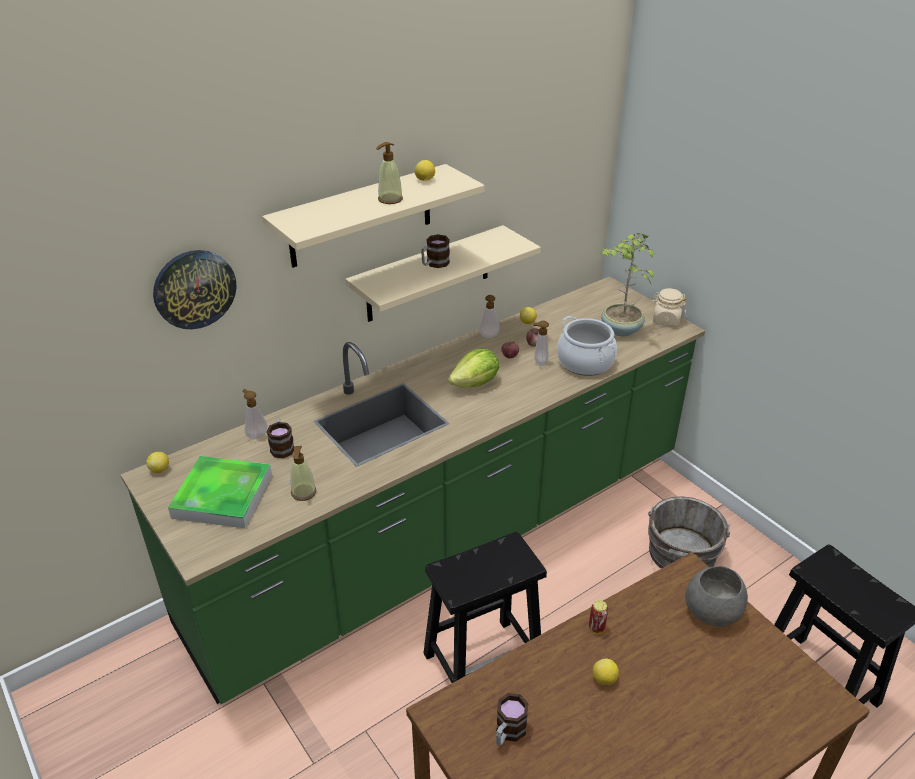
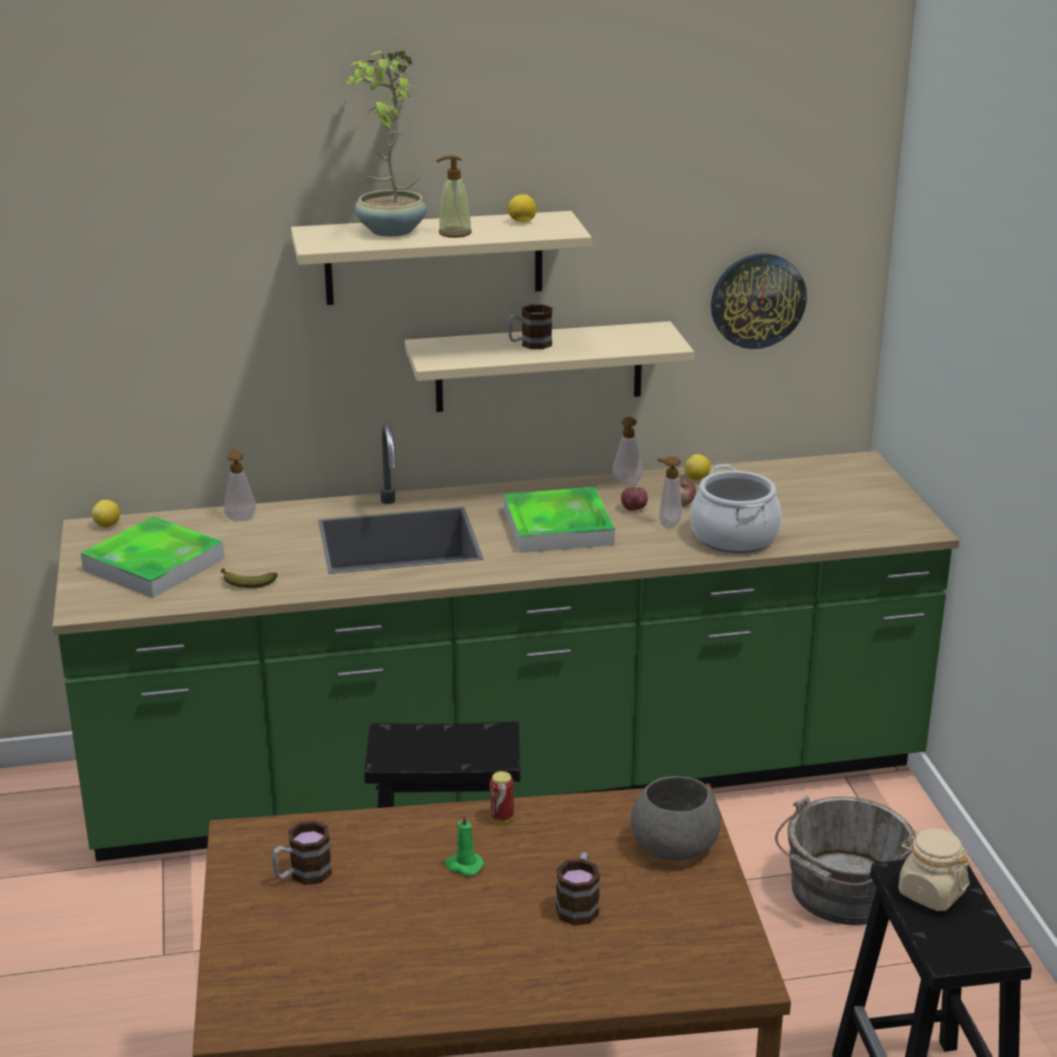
camera: 25 degrees right, 10 degrees down
wall clock [153,250,236,329] -> wall clock moved to [711,253,807,349]
mug [266,418,294,458] -> mug moved to [556,852,600,926]
soap dispenser [290,446,316,501] -> banana [220,568,278,588]
lettuce [448,349,499,388] -> tray [504,487,615,553]
lemon [593,659,619,685] -> green candle [445,813,484,876]
potted plant [600,232,654,336] -> potted plant moved to [345,51,427,237]
beige jar [652,288,687,327] -> beige jar moved to [898,829,970,911]

